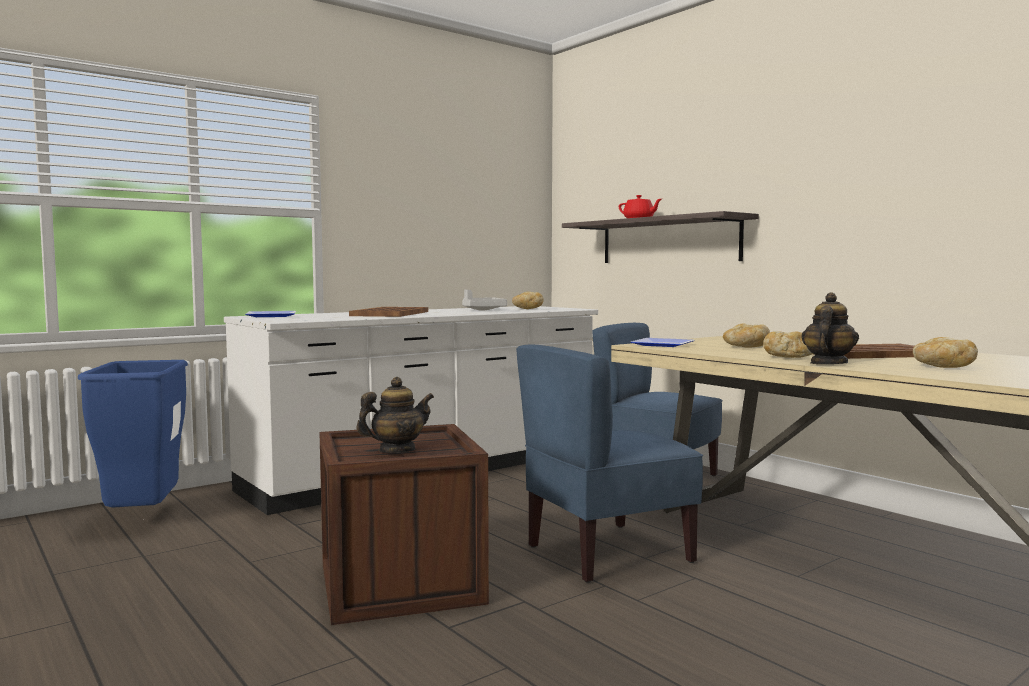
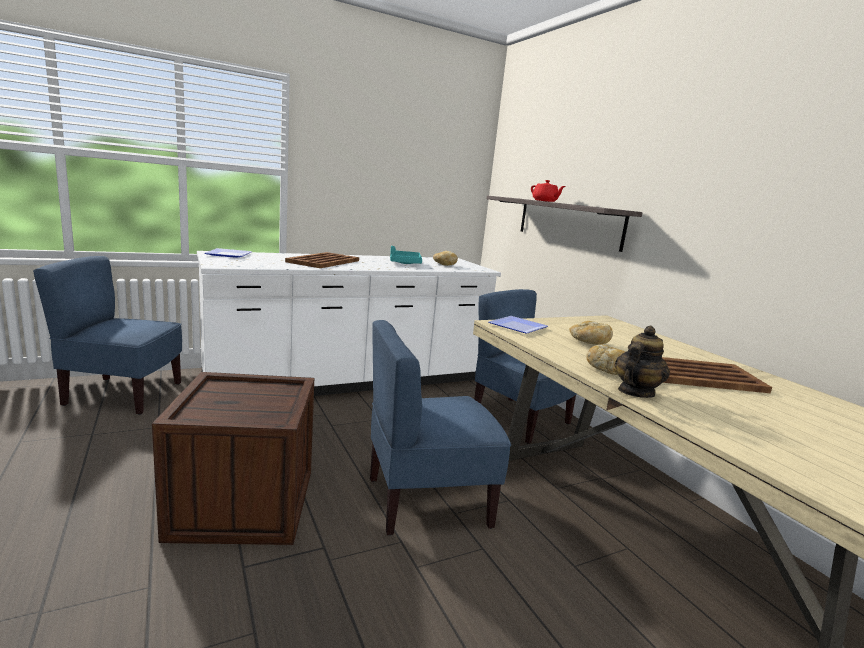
camera: 10 degrees right, 10 degrees up
blue trash can [78,360,188,508] -> blue chair [33,256,182,415]
teapot [356,377,434,453] -> none
grey tray [462,290,507,311] -> turquoise tray [390,246,422,264]
bread [913,337,978,368] -> none

